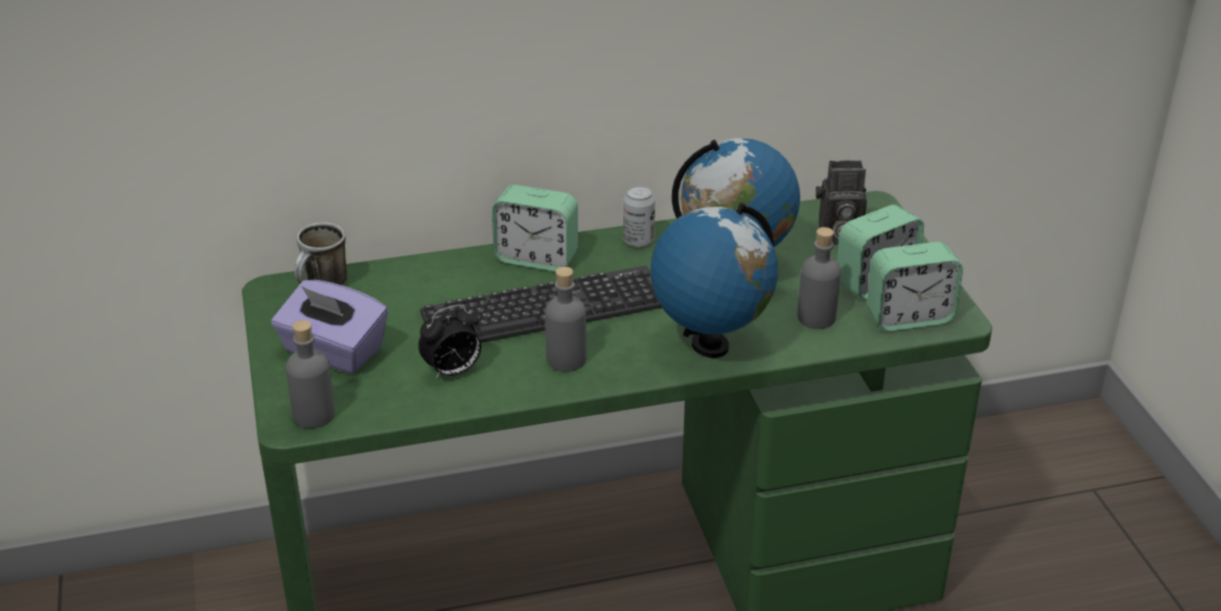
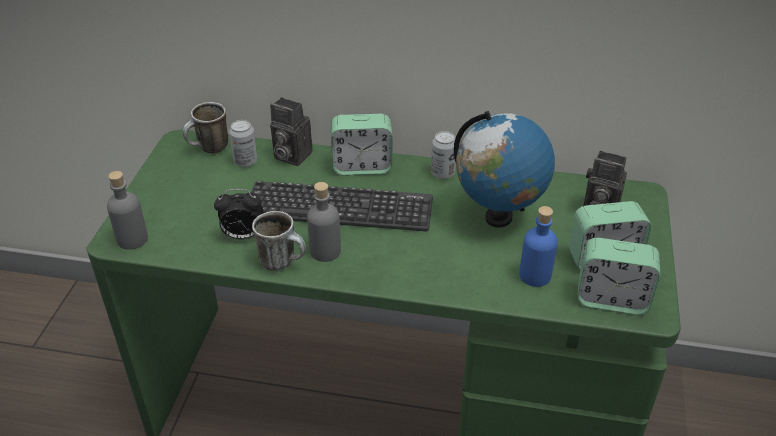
camera: 25 degrees right, 5 degrees up
purple tissue box [271,280,388,374] -> none
alarm clock [492,185,578,272] -> alarm clock turned 45 degrees counterclockwise [331,114,392,175]
globe [650,202,778,358] -> none
grey bottle [797,227,841,329] -> blue bottle [519,206,558,287]
none -> can [229,120,257,167]
none -> mug [252,211,306,271]
none -> camera [270,97,313,166]

